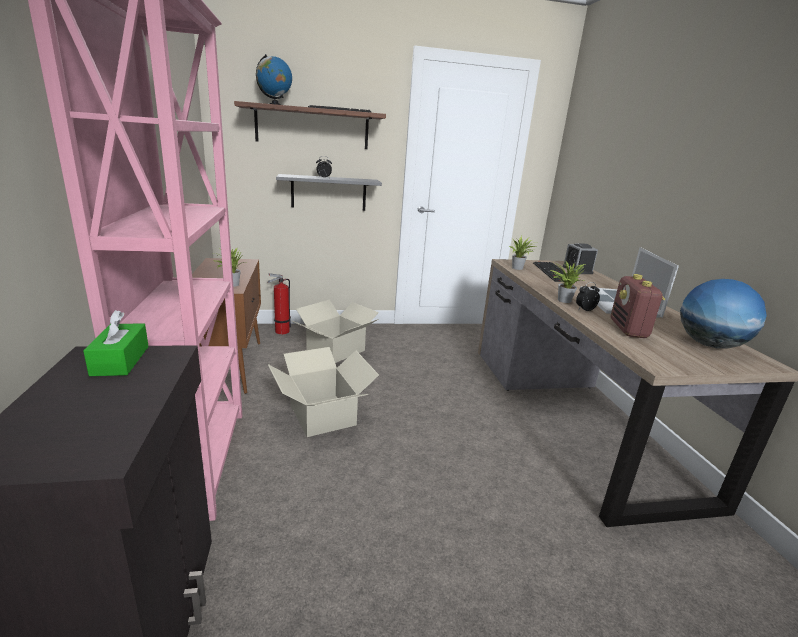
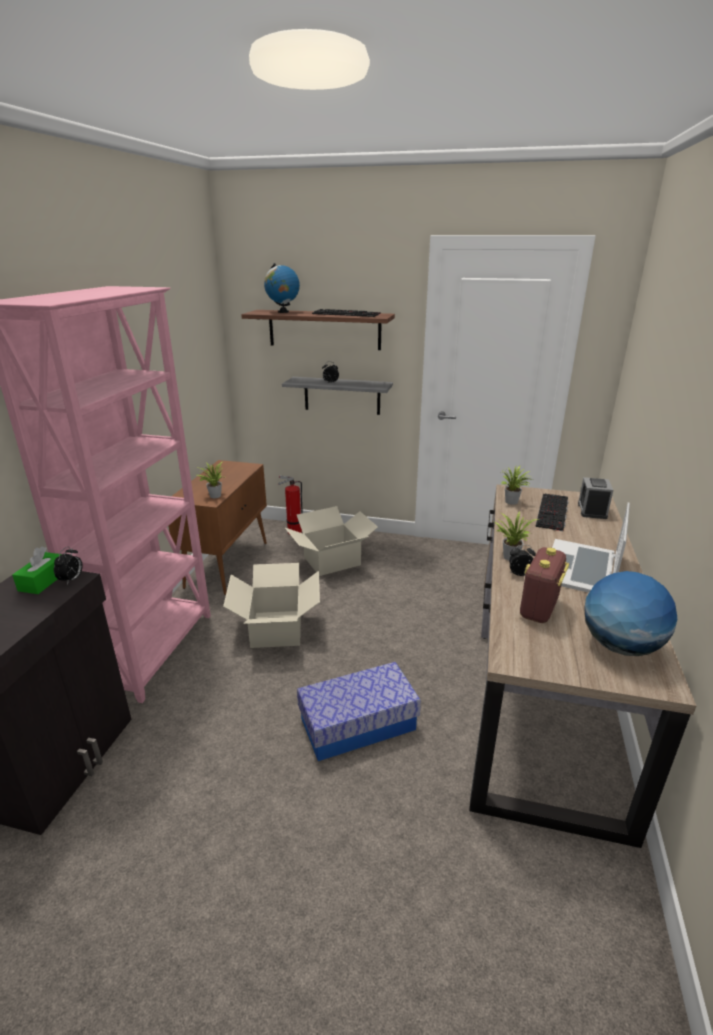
camera: 25 degrees right, 5 degrees up
none -> alarm clock [54,546,83,585]
none -> storage box [297,662,421,761]

